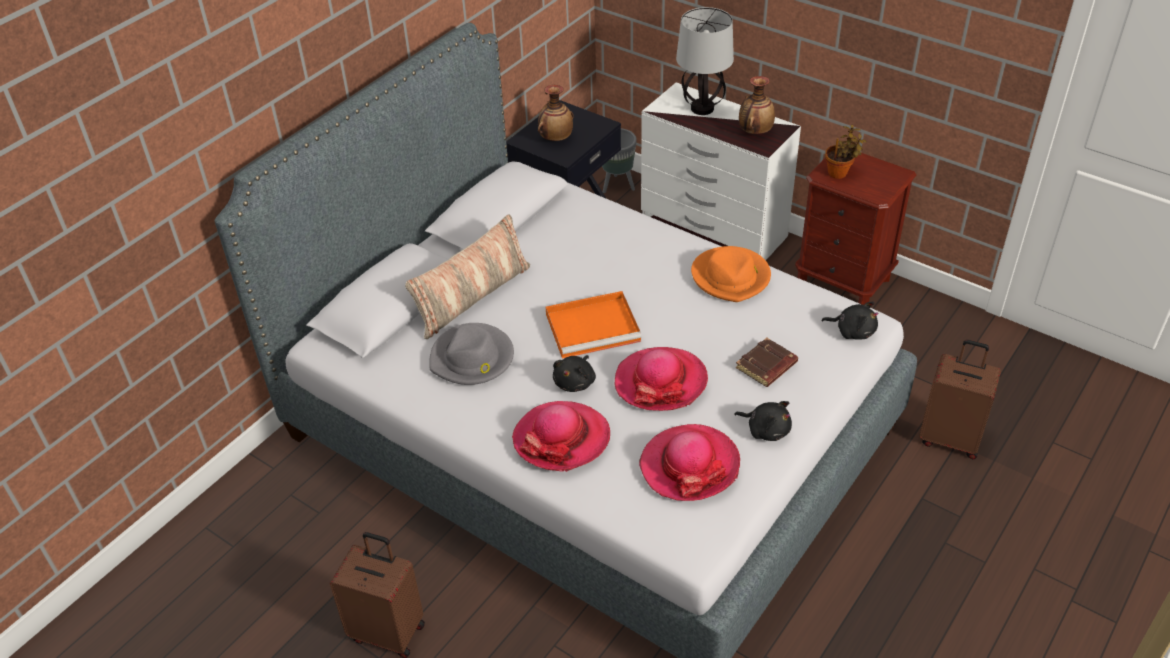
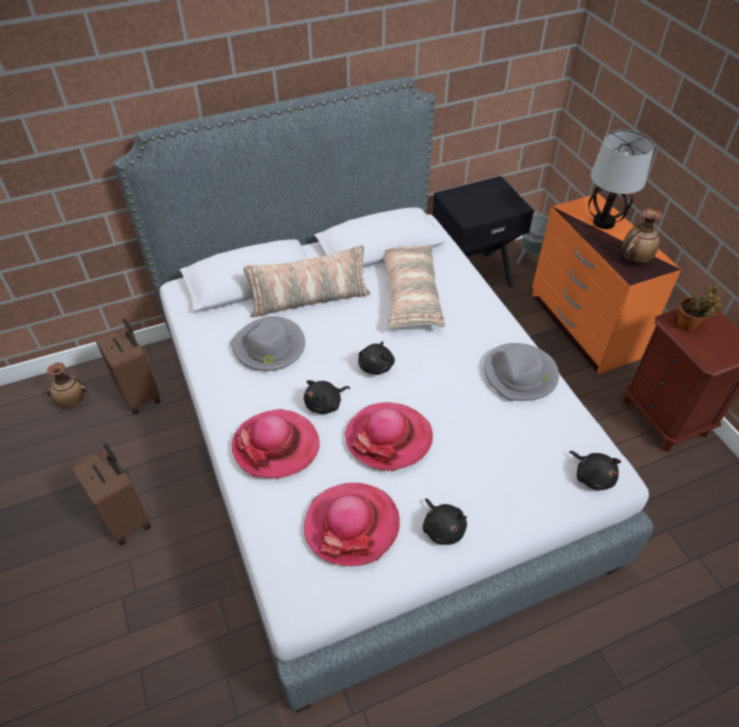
camera: 30 degrees right, 5 degrees up
vase [538,85,573,141] -> vase moved to [47,362,88,409]
orange tray [546,291,642,359] -> black plush toy [358,341,395,375]
white dresser [641,82,801,260] -> orange dresser [532,194,681,374]
orange hat [691,246,771,302] -> grey hat [484,343,559,401]
brown book [736,338,798,387] -> none
brown suitcase [919,340,1001,459] -> brown suitcase moved to [95,318,161,414]
none -> pillow [383,245,445,328]

